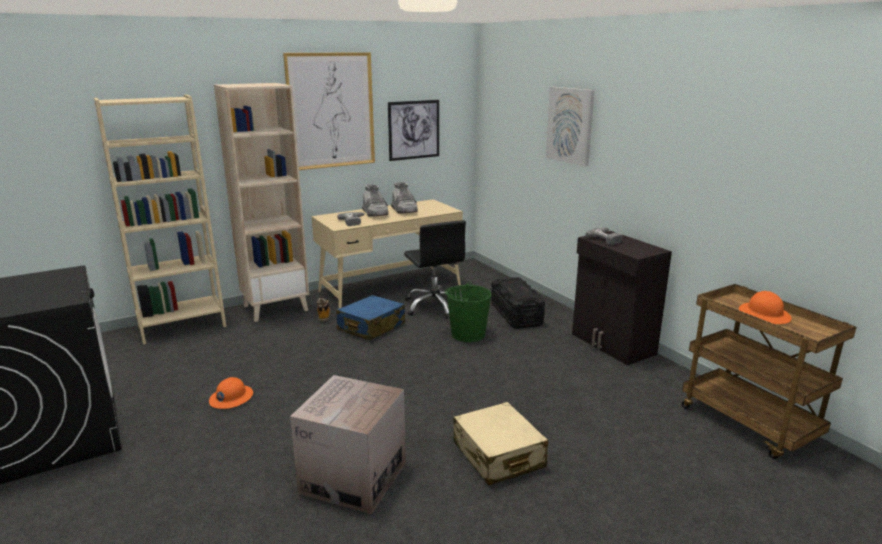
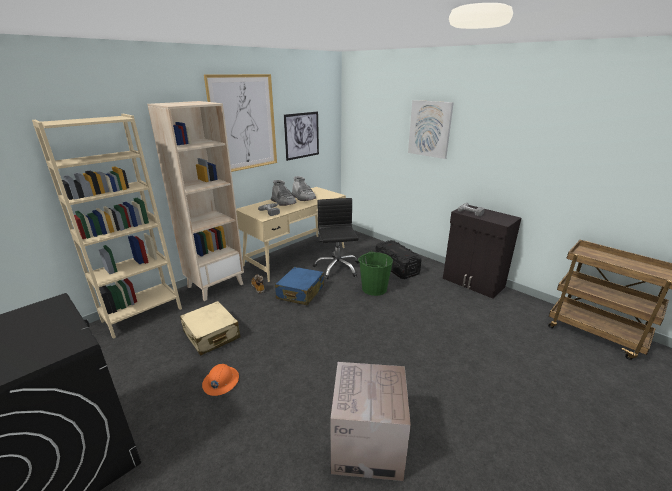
camera: 15 degrees left, 5 degrees up
black office chair [404,220,466,319] -> black office chair turned 150 degrees counterclockwise [313,198,359,279]
beige suitcase [453,402,548,485] -> beige suitcase moved to [180,301,241,356]
orange hard hat [739,291,792,324] -> none

